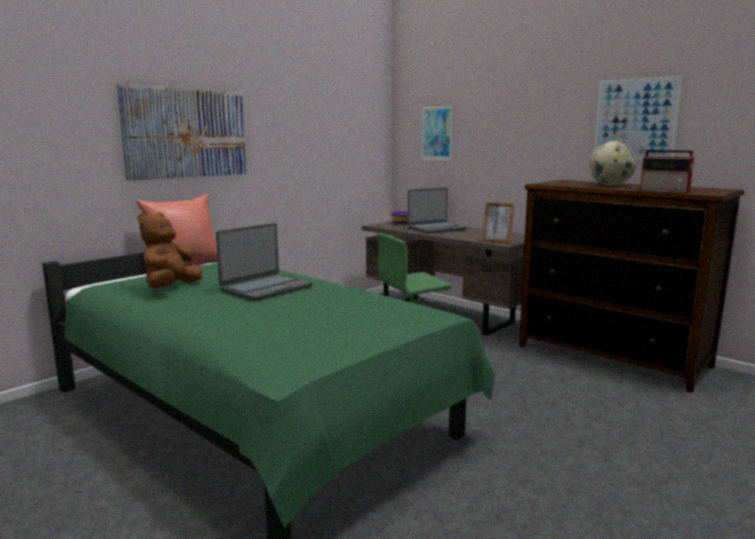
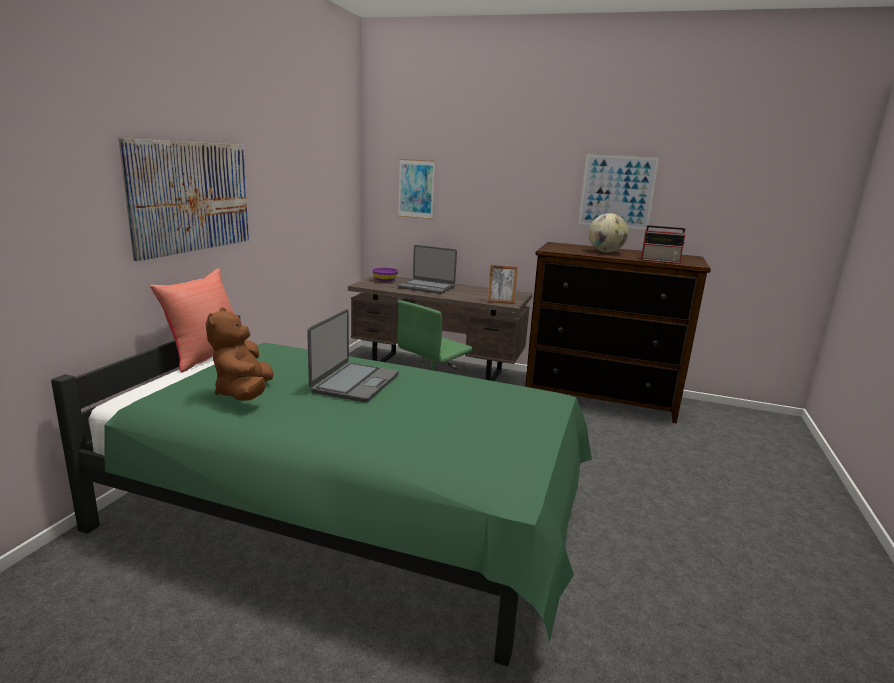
camera: 25 degrees left, 5 degrees up
laptop [407,188,467,234] -> laptop turned 75 degrees clockwise [398,245,457,294]

